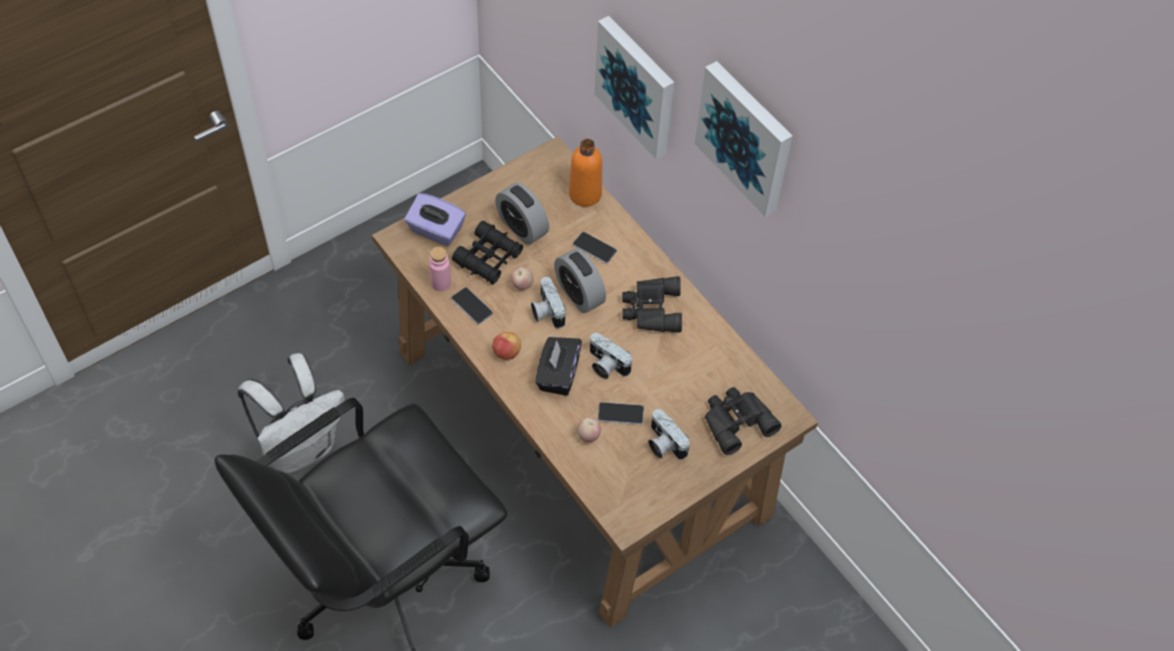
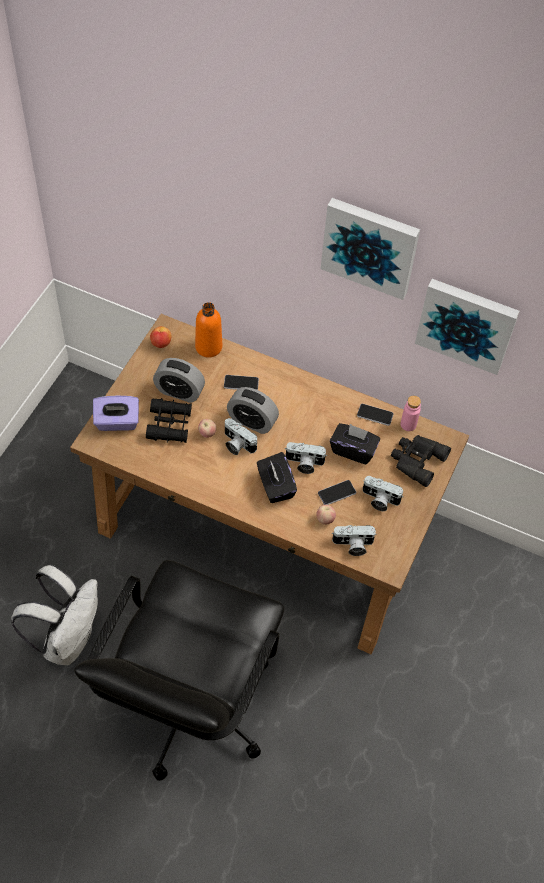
camera: 30 degrees left, 0 degrees up
pink bottle [429,247,451,291] -> pink bottle moved to [401,396,421,431]
phone [451,287,493,324] -> phone moved to [357,404,394,426]
apple [492,332,521,360] -> apple moved to [150,326,172,348]
picture [594,16,674,159] -> picture moved to [415,279,520,375]
black binoculars [622,276,682,333] -> none
none -> black tissue box [330,423,380,464]
none -> camera [332,525,377,556]

